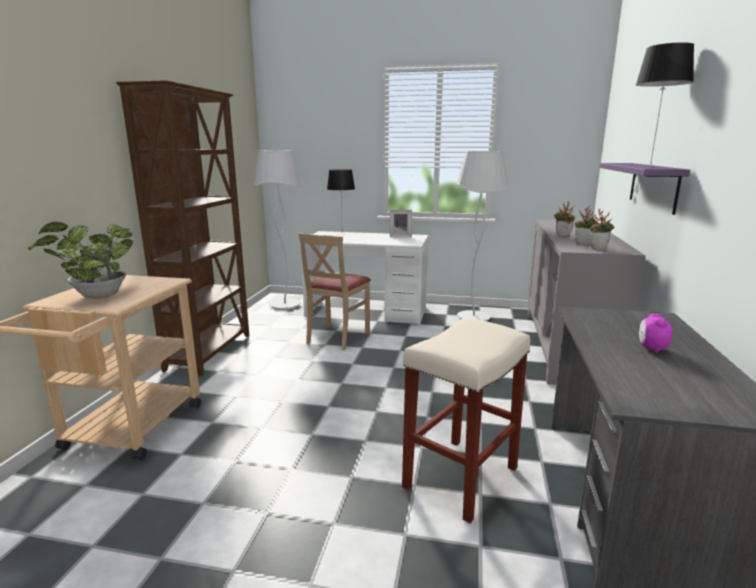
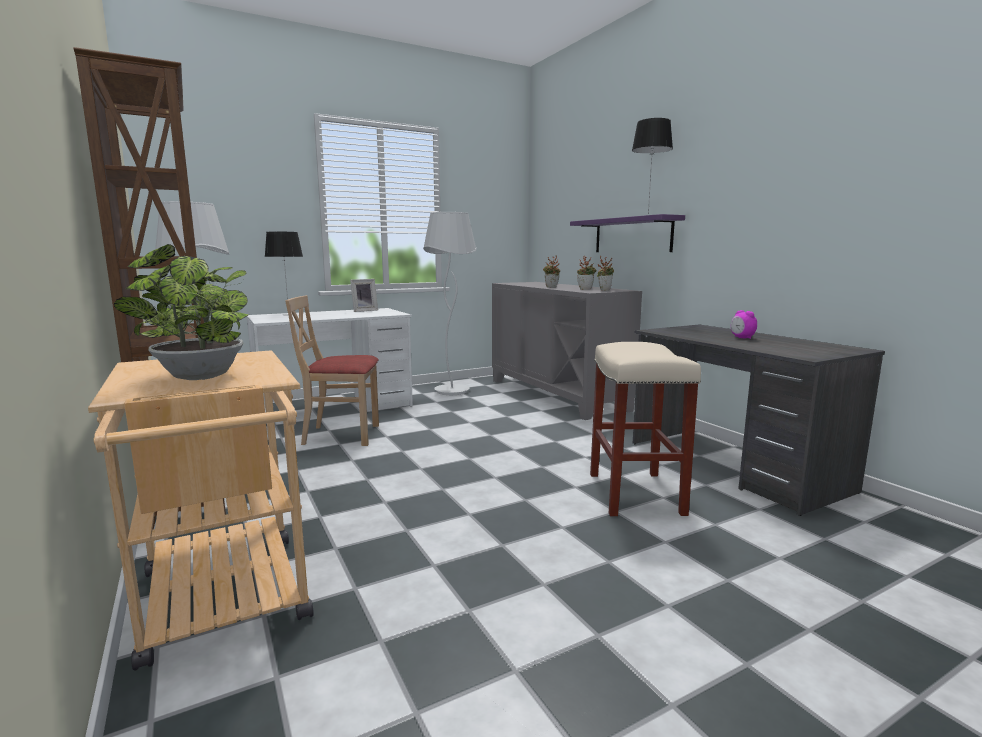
camera: 40 degrees left, 5 degrees down
beige chair [299,233,371,350] -> beige chair turned 105 degrees clockwise [285,295,379,446]

